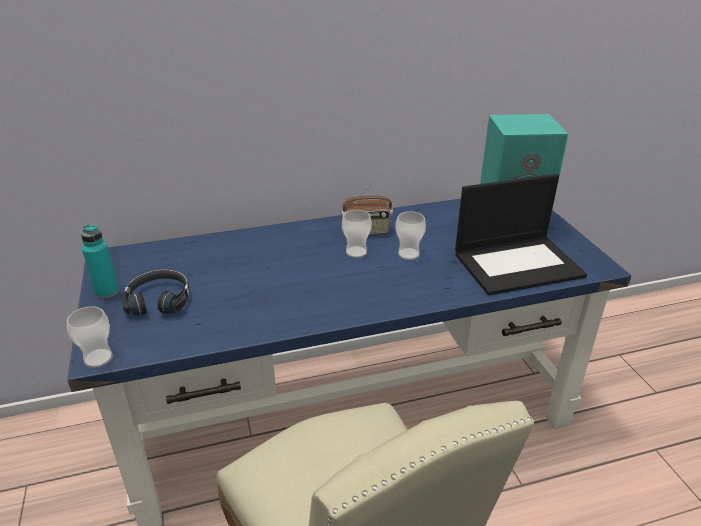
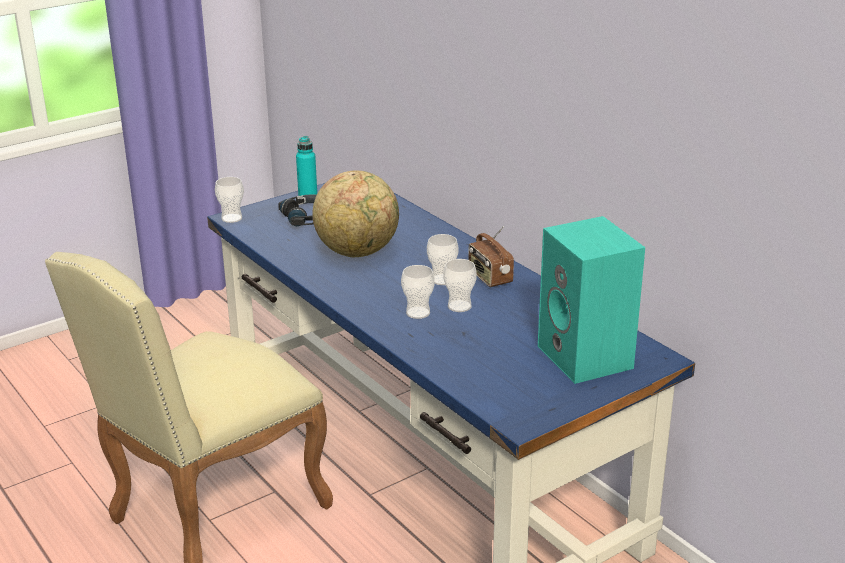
camera: 70 degrees right, 5 degrees down
laptop [455,174,587,295] -> none
none -> globe [312,171,399,257]
none -> cup [401,265,435,319]

